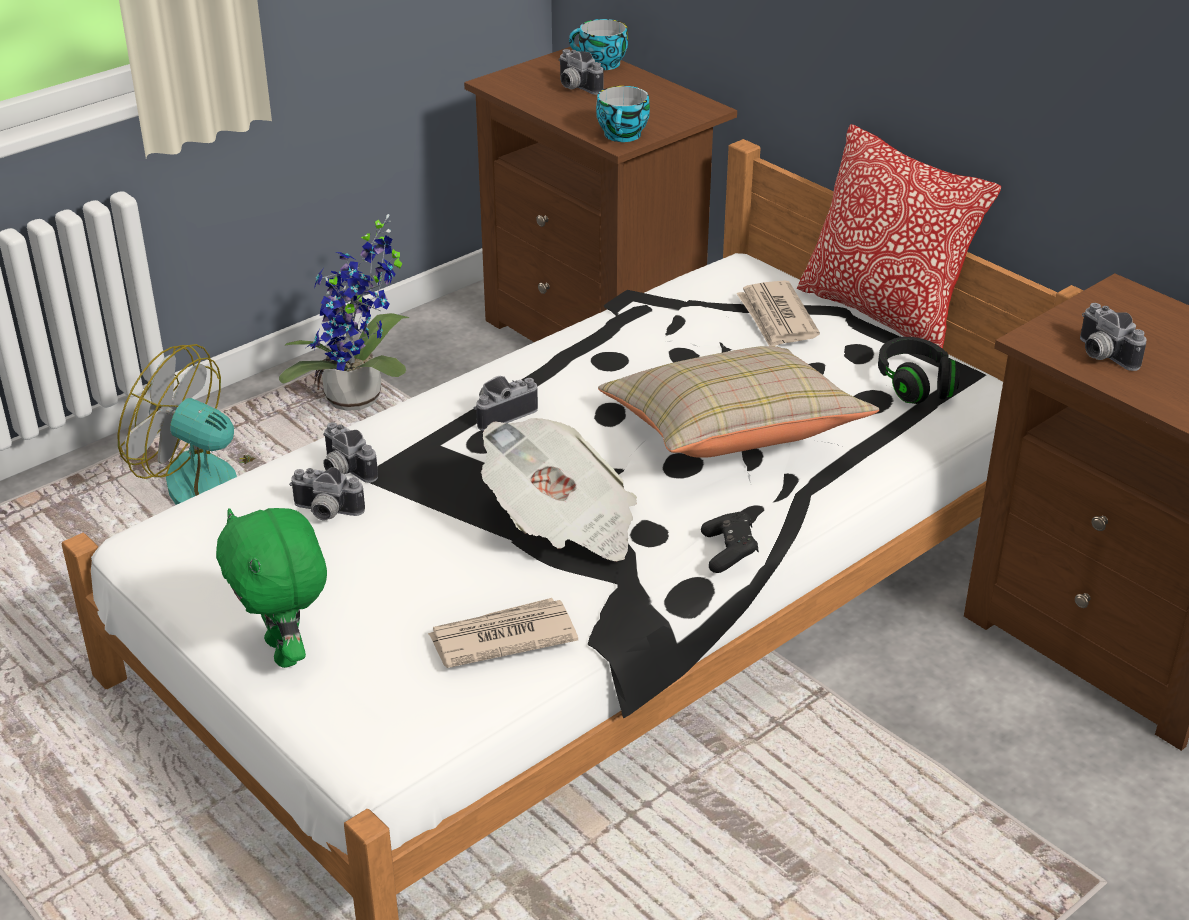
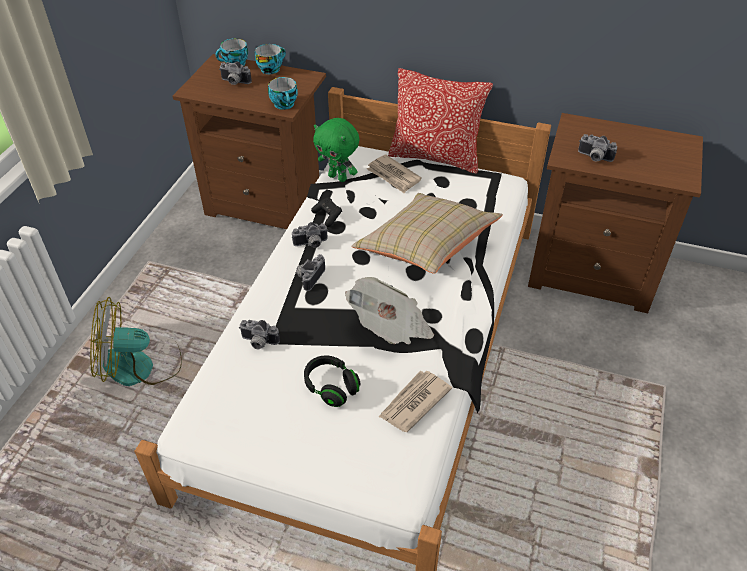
camera: 30 degrees left, 10 degrees up
green plush toy [216,508,327,668] -> green plush toy moved to [313,118,359,182]
potted plant [279,214,409,411] -> none
camera [289,467,365,520] -> camera moved to [292,222,328,248]
black game controller [701,512,759,573] -> black game controller moved to [311,198,342,227]
black headphones [878,337,960,404] -> black headphones moved to [304,356,361,407]
none -> cup [255,44,286,74]

